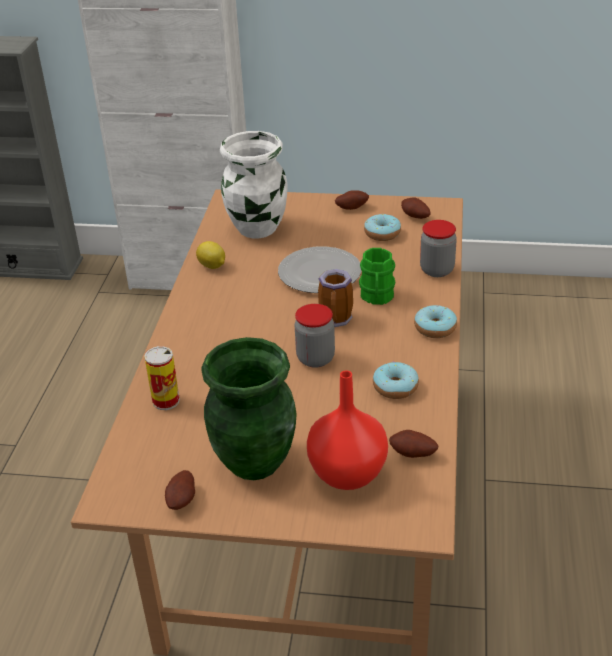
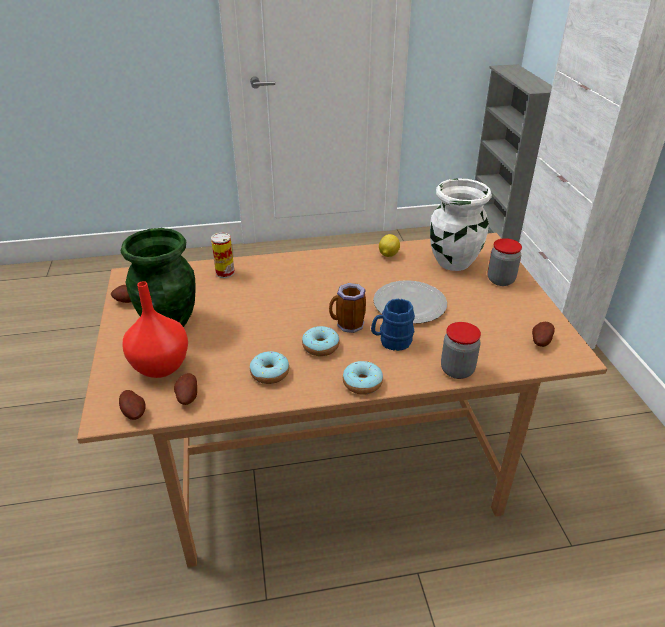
camera: 70 degrees right, 0 degrees up
jar [294,304,335,368] -> jar moved to [488,238,522,286]
potato [335,190,369,210] -> potato moved to [119,390,145,420]
green mug [359,248,395,305] -> blue mug [371,299,415,351]
donut [364,214,401,241] -> donut moved to [302,326,340,356]

